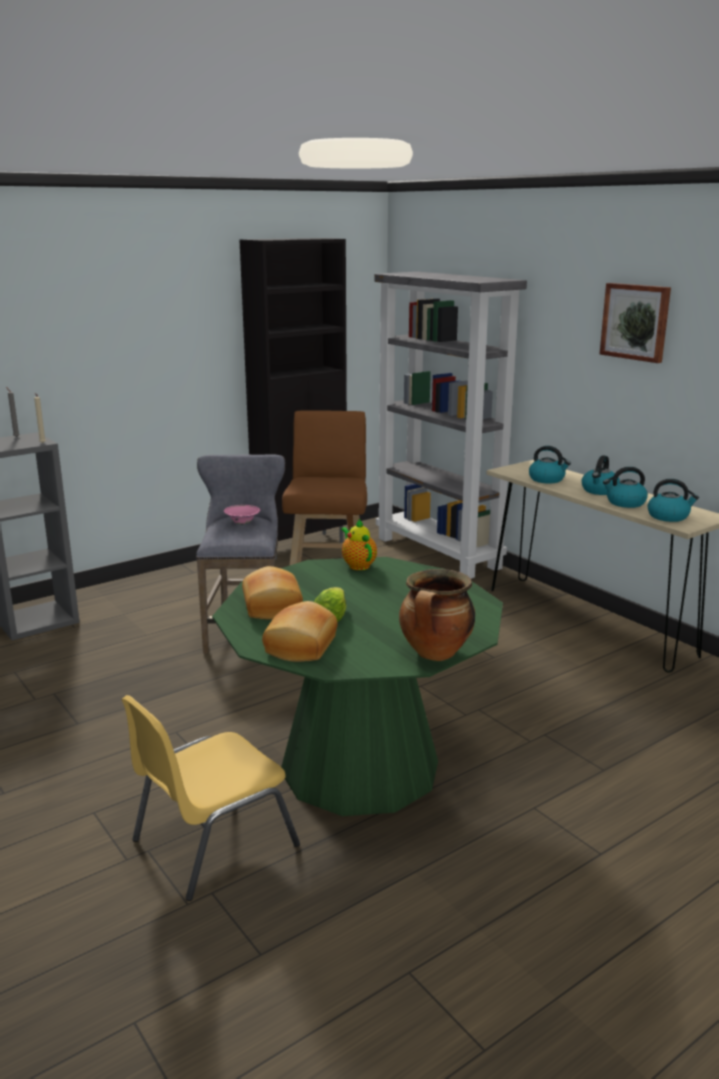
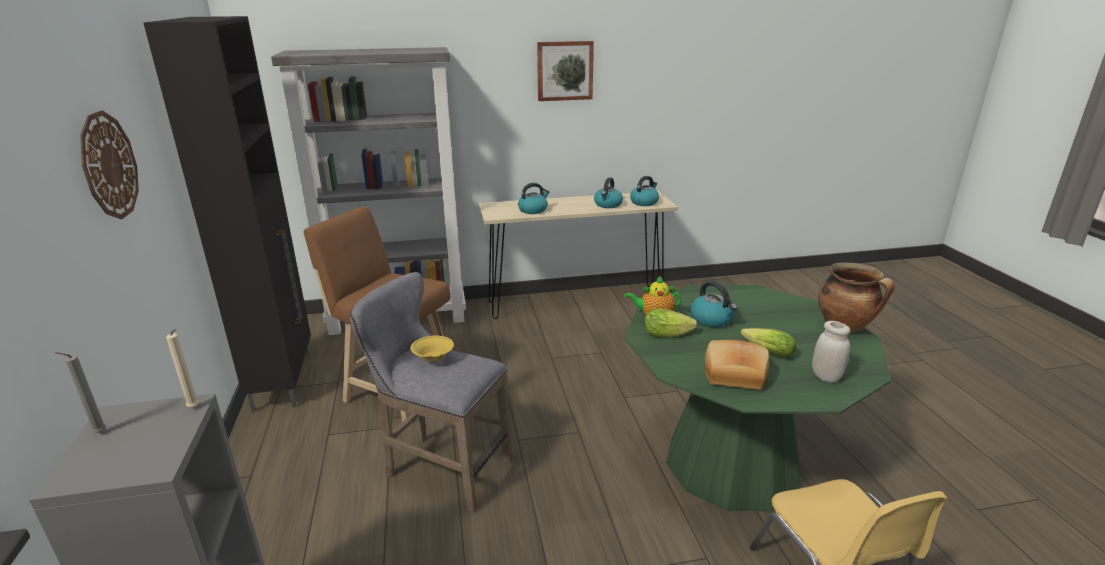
camera: 65 degrees left, 5 degrees up
pink bowl [224,505,260,524] -> yellow bowl [411,335,454,363]
bread [262,601,338,662] -> white jar [812,321,850,383]
kettle [581,455,620,495] -> kettle moved to [691,281,738,328]
none -> wall clock [80,110,139,219]
none -> lettuce [644,309,697,338]

